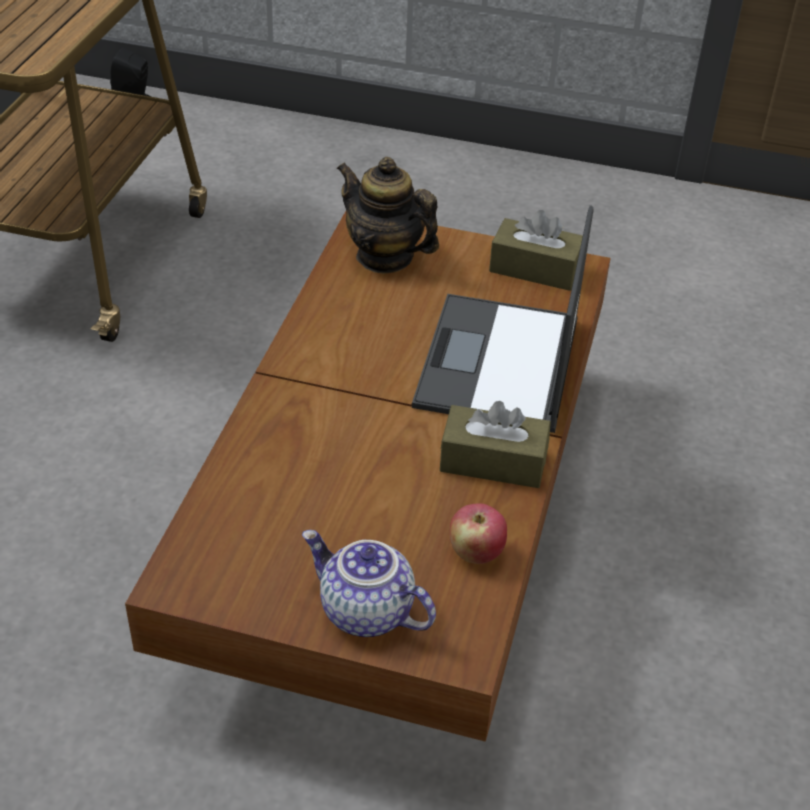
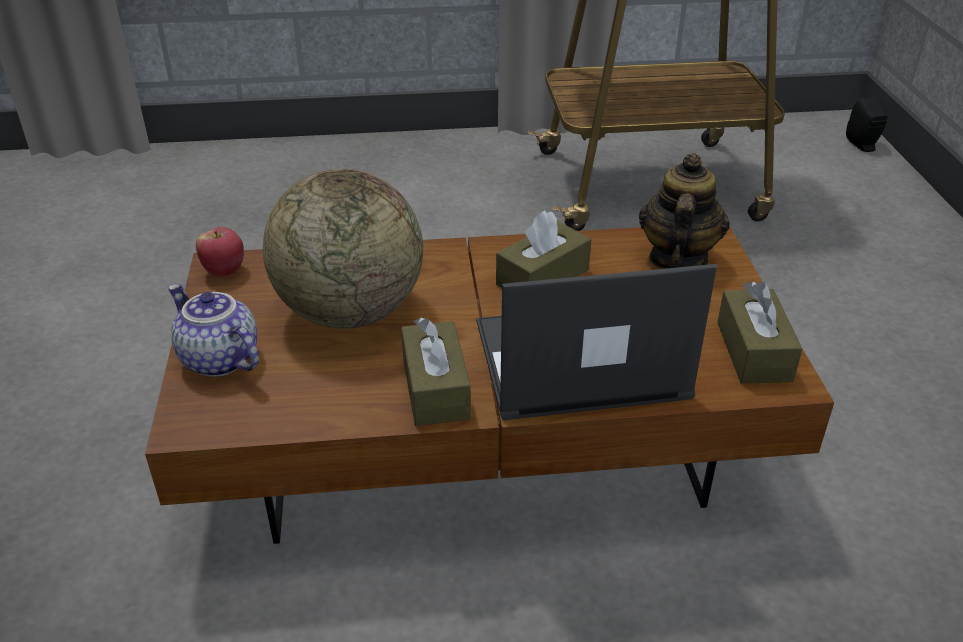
camera: 70 degrees right, 5 degrees down
teapot [302,530,436,637] -> teapot turned 60 degrees counterclockwise [168,284,259,377]
apple [450,503,507,564] -> apple moved to [196,227,244,277]
none -> globe [263,169,423,329]
none -> brown tissue box [496,211,591,288]

